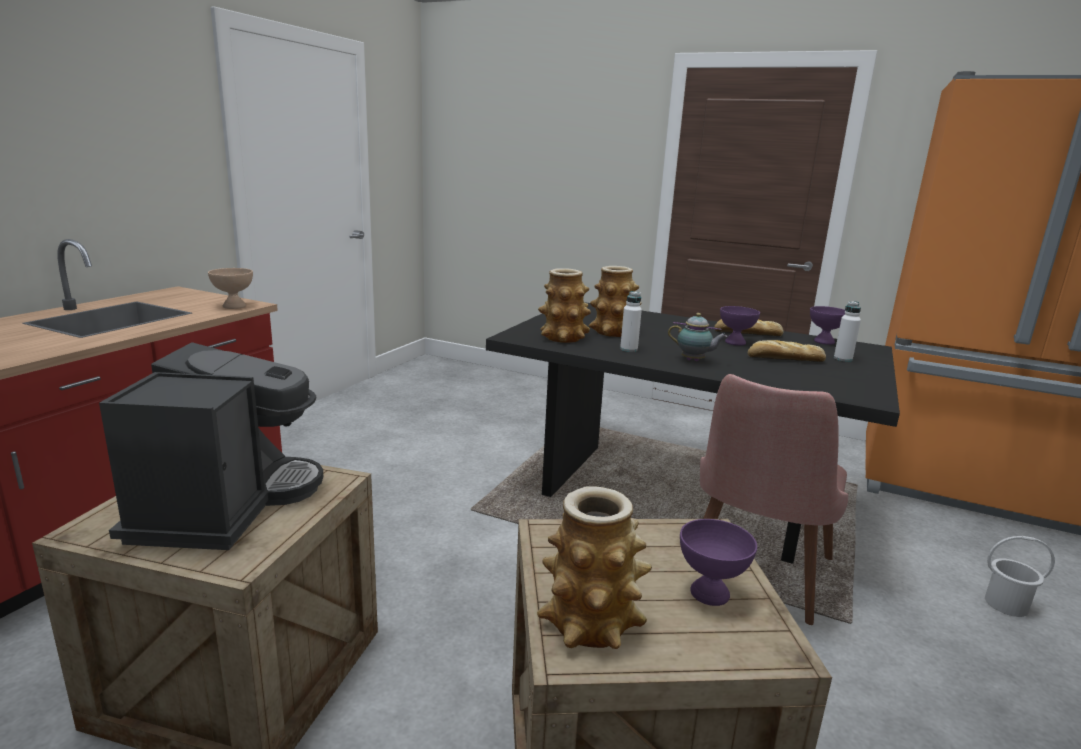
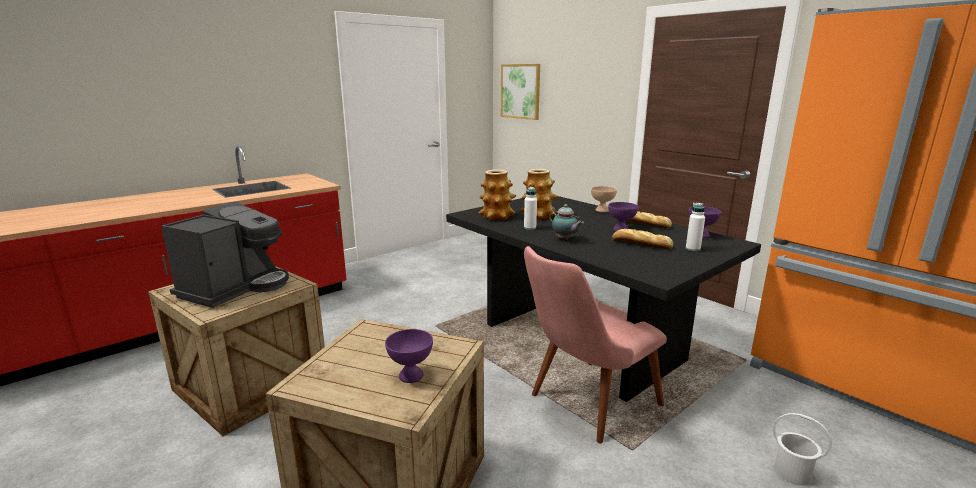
camera: 25 degrees right, 0 degrees up
beige bowl [208,268,253,309] -> beige bowl moved to [591,186,617,212]
vase [537,486,652,649] -> none
none -> picture [501,64,540,120]

